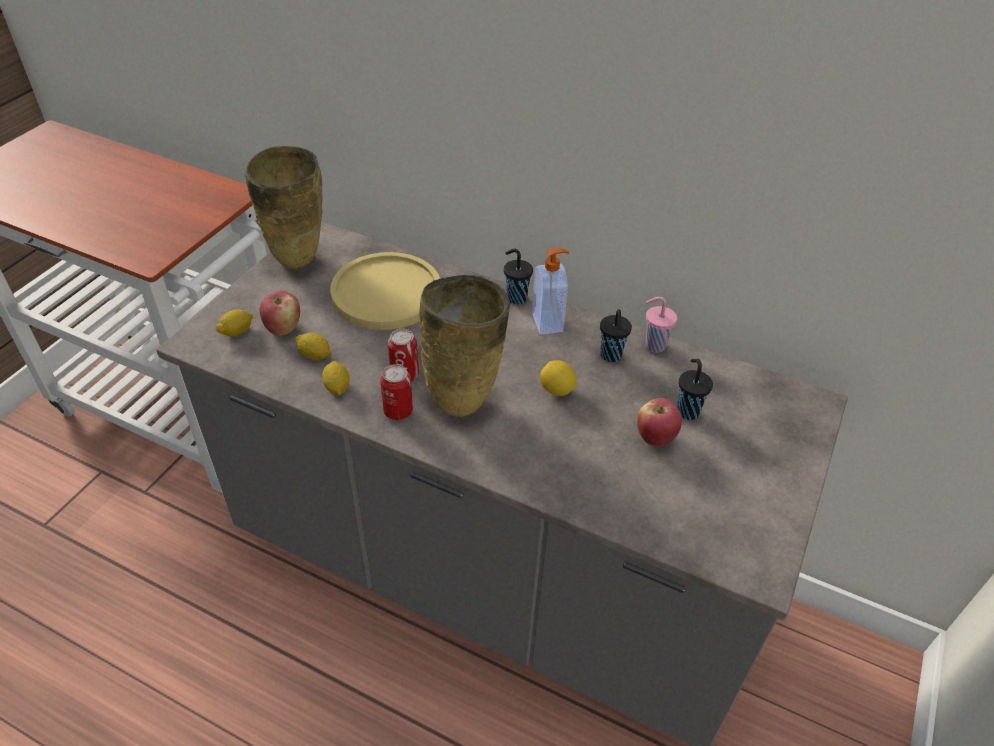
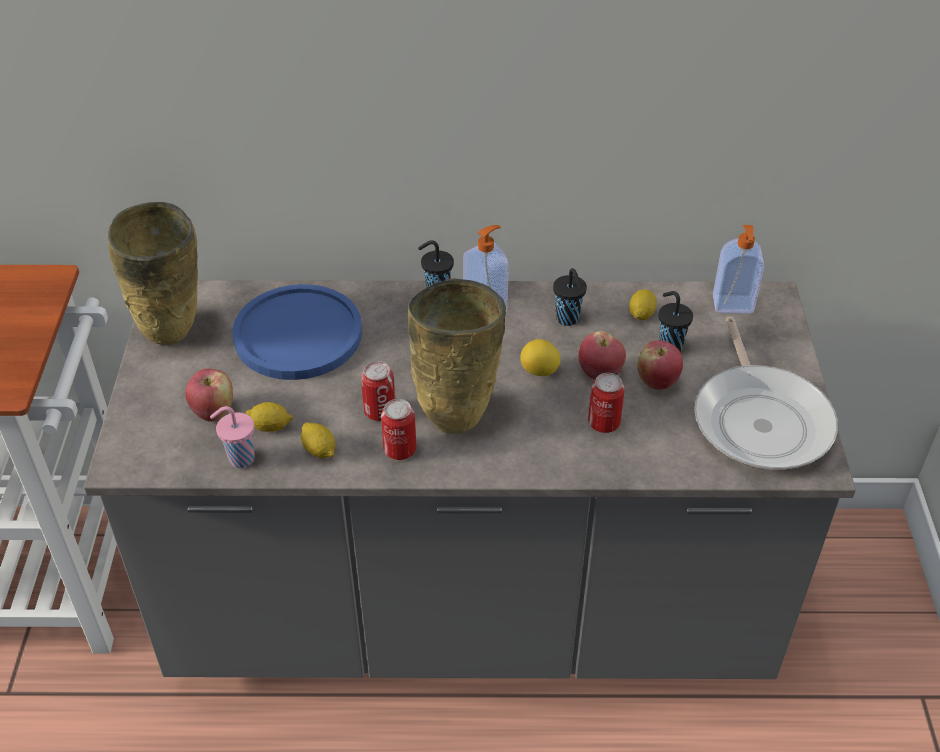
camera: 25 degrees left, 0 degrees up
lemon [216,309,253,336] -> lemon moved to [629,289,657,320]
yellow plate [330,252,440,330] -> blue plate [233,284,362,380]
pink cup [645,297,677,353] -> pink cup moved to [210,406,255,468]
none -> apple [579,331,626,380]
none -> can [588,373,624,433]
none -> frying pan [694,316,838,470]
none -> soap dispenser [713,225,764,314]

